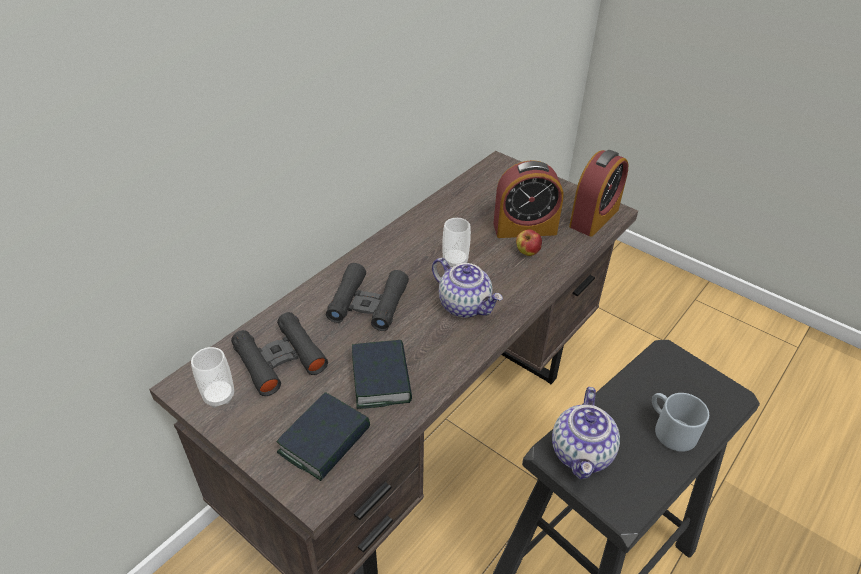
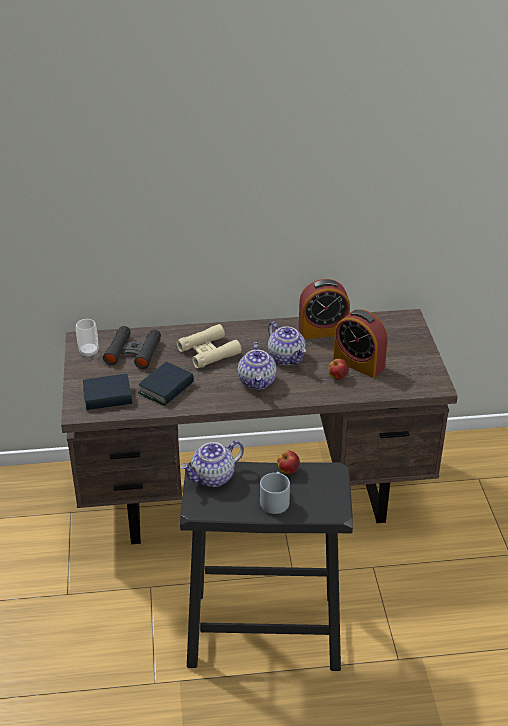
camera: 45 degrees right, 5 degrees down
black binoculars [326,263,409,331] -> beige binoculars [176,324,242,368]
cup [442,218,471,267] -> teapot [268,322,306,365]
alarm clock [569,150,628,237] -> alarm clock moved to [299,279,350,339]
none -> apple [277,451,300,474]

